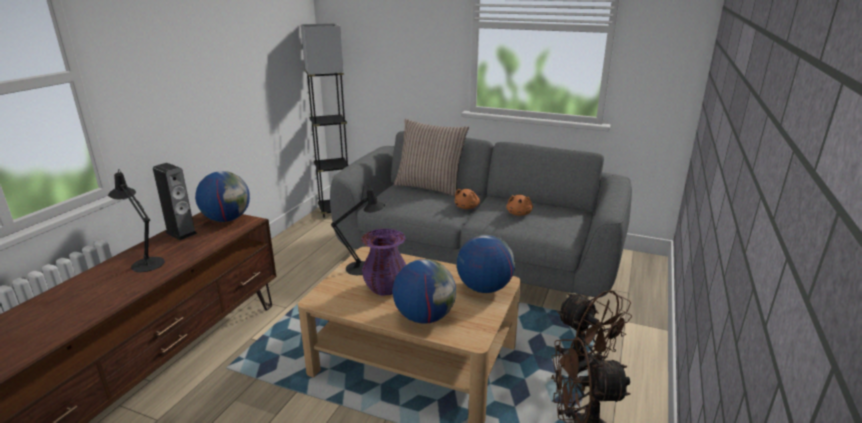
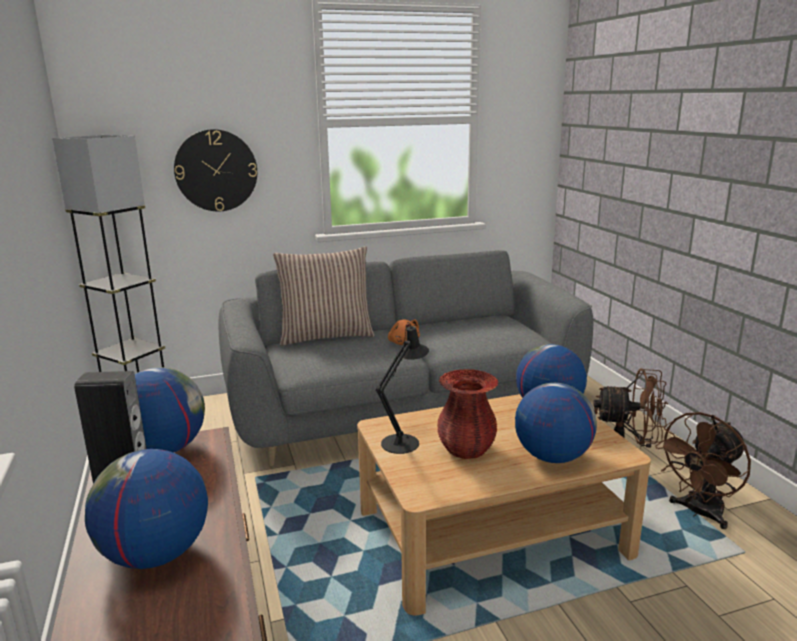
camera: 40 degrees left, 5 degrees down
black table lamp [108,169,165,272] -> globe [85,449,208,569]
purple vase [361,229,406,296] -> red vase [437,369,498,459]
orange plush toy [506,195,533,216] -> none
none -> wall clock [174,129,257,211]

